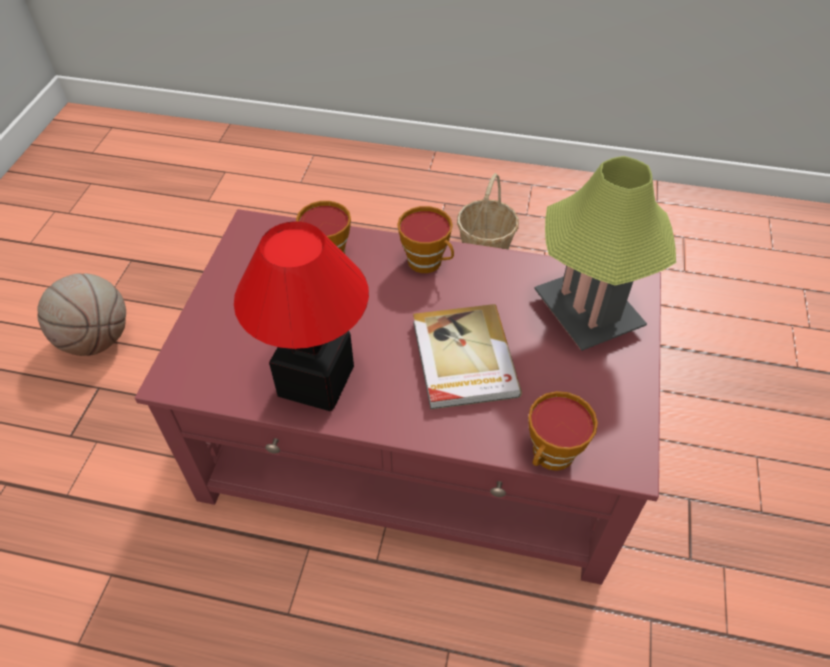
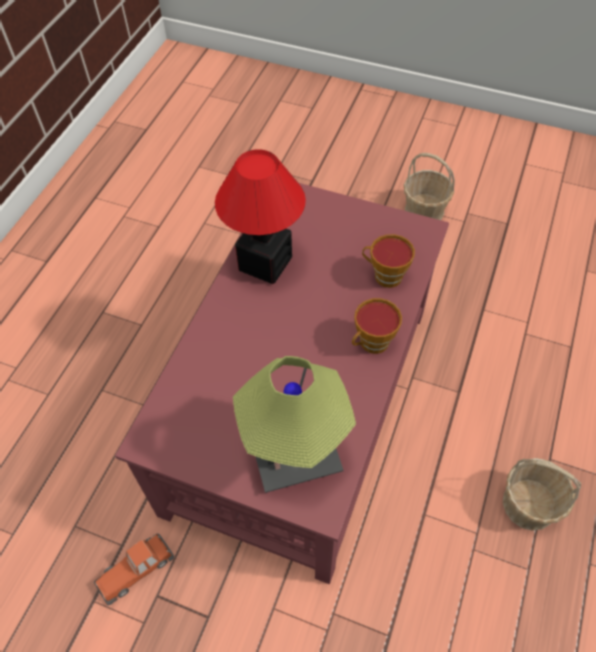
camera: 100 degrees right, 5 degrees up
basketball [37,273,126,356] -> basket [404,153,455,220]
book [413,304,522,409] -> none
cup [528,391,598,471] -> none
none -> toy car [94,533,174,605]

